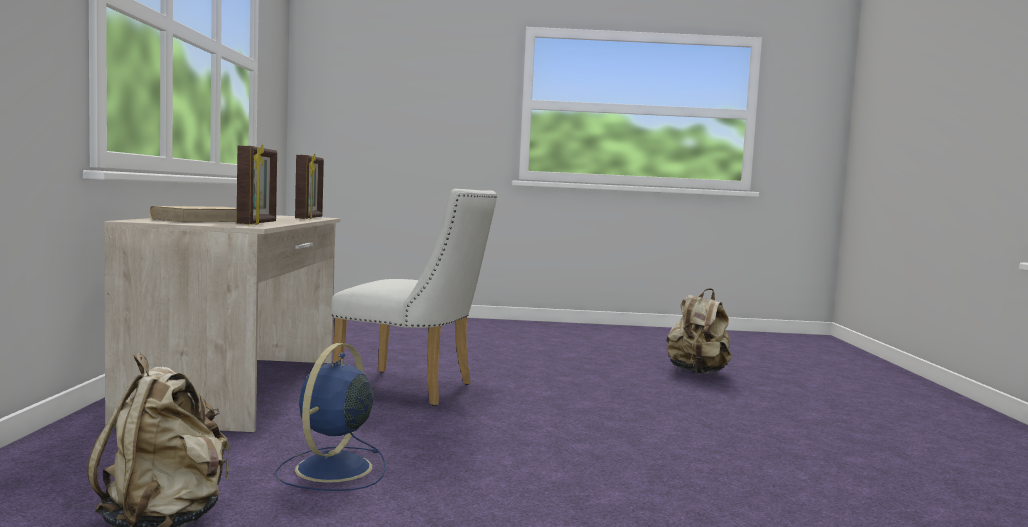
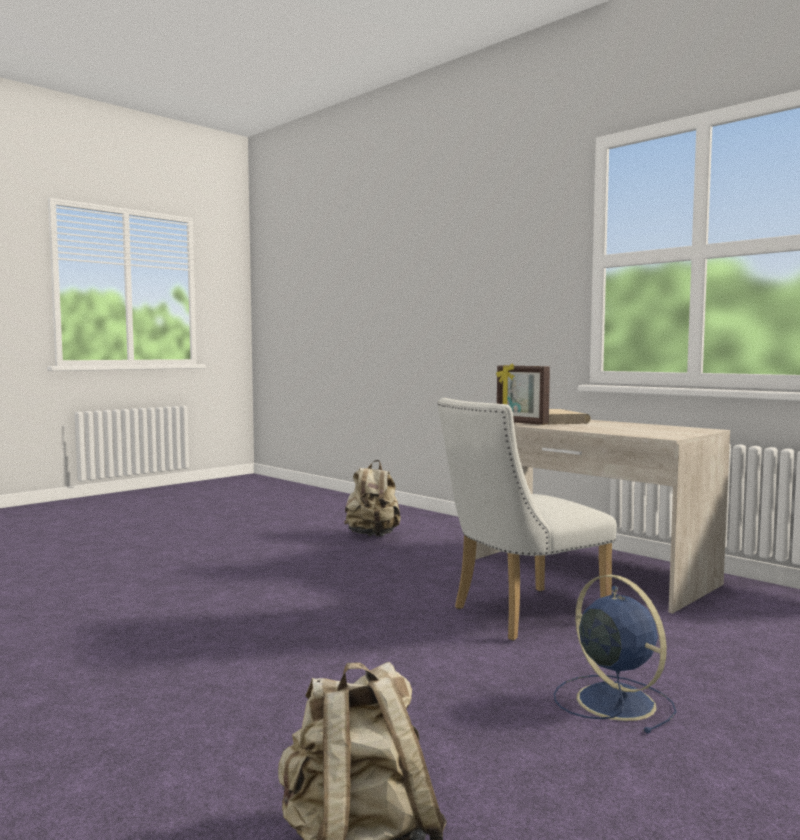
camera: 135 degrees right, 0 degrees up
blue fan [275,343,385,491] -> blue fan moved to [554,575,676,733]
picture frame [295,154,324,219] -> none

